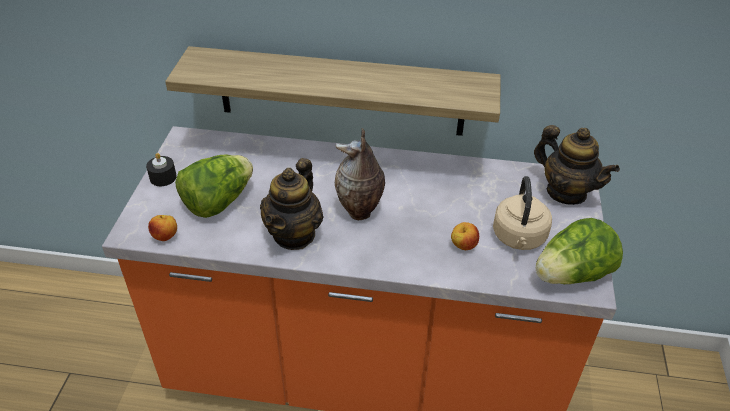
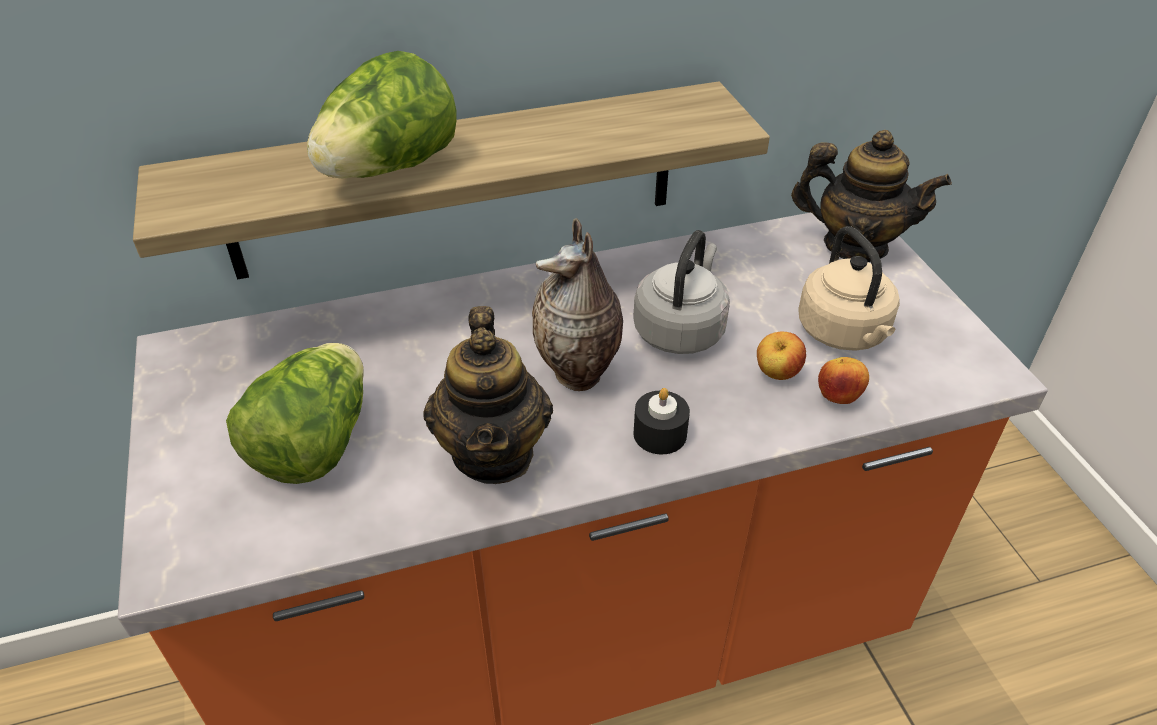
camera: 25 degrees left, 0 degrees up
black candle [146,153,177,186] -> black candle moved to [633,388,690,454]
apple [148,215,177,241] -> apple moved to [818,357,869,404]
lettuce [536,218,623,284] -> lettuce moved to [307,51,457,179]
none -> grey kettle [633,230,730,354]

